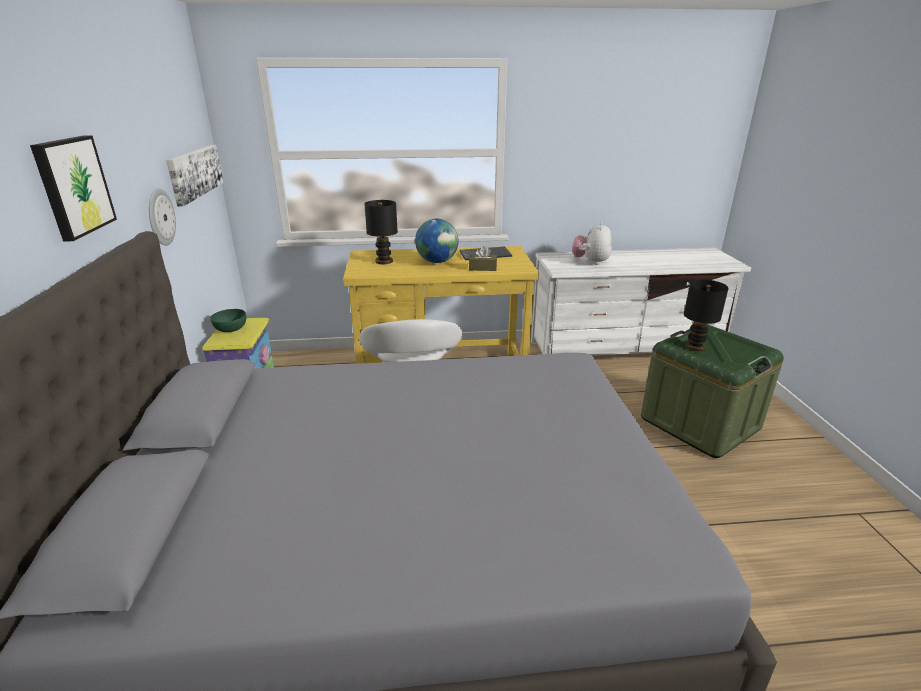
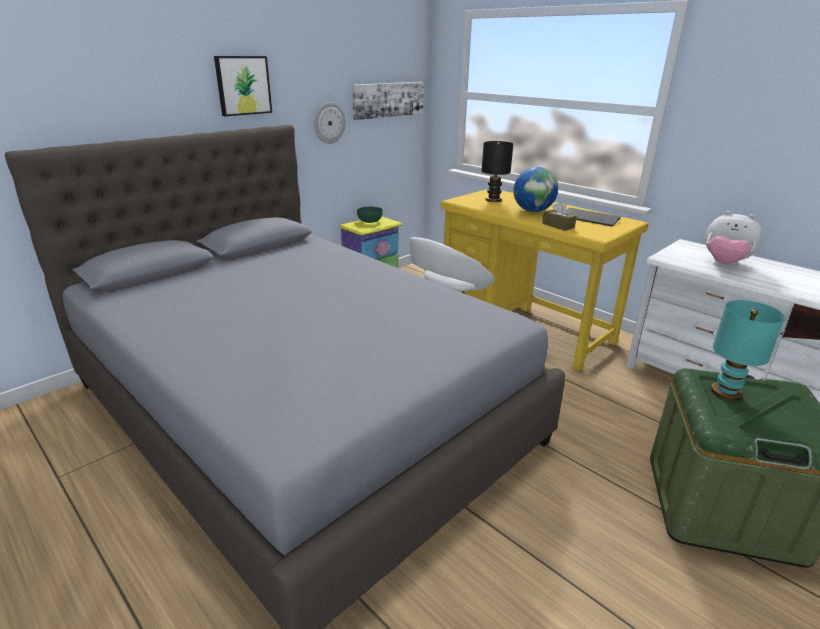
camera: 50 degrees right, 0 degrees up
plush toy [572,222,612,265] -> plush toy turned 120 degrees counterclockwise [705,211,762,265]
black table lamp [684,279,729,351] -> turquoise table lamp [711,300,785,401]

